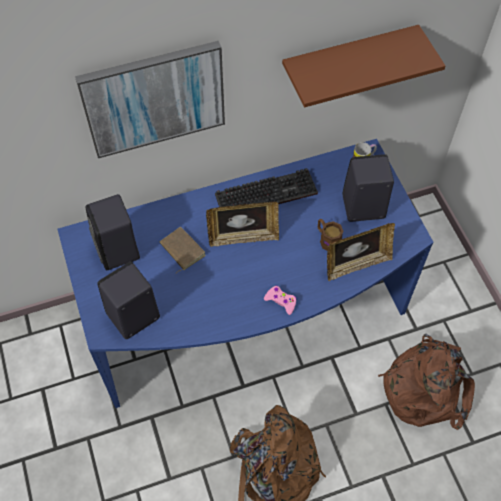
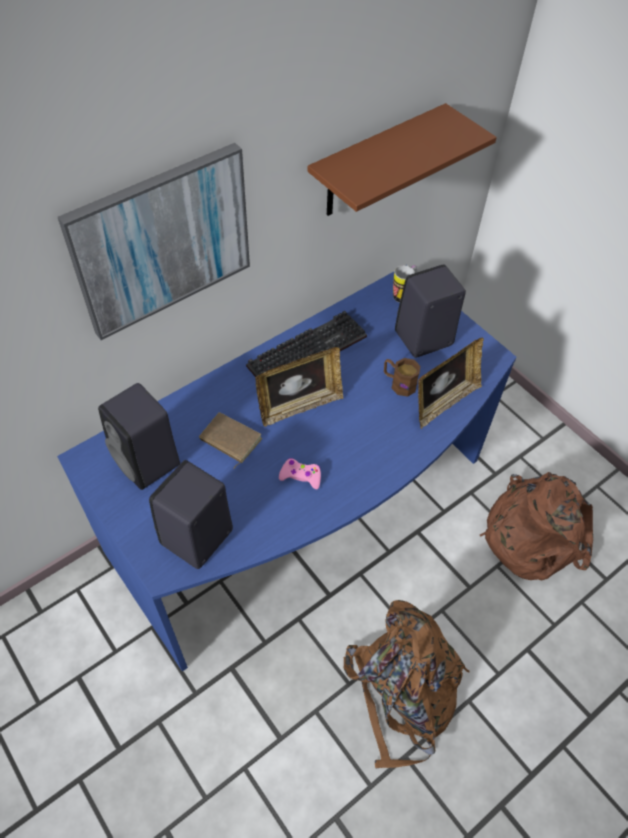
camera: 20 degrees left, 5 degrees down
pink game controller [264,286,297,315] -> pink game controller moved to [279,458,321,489]

